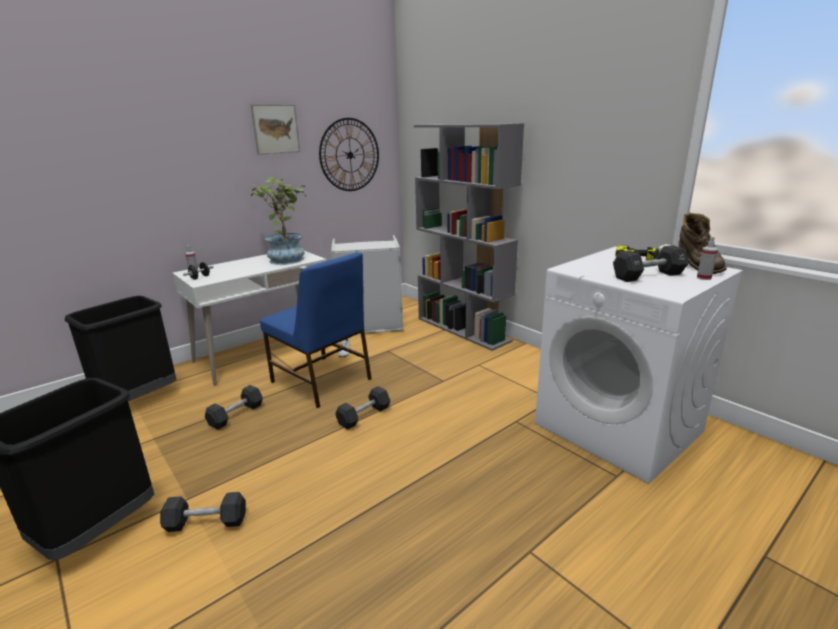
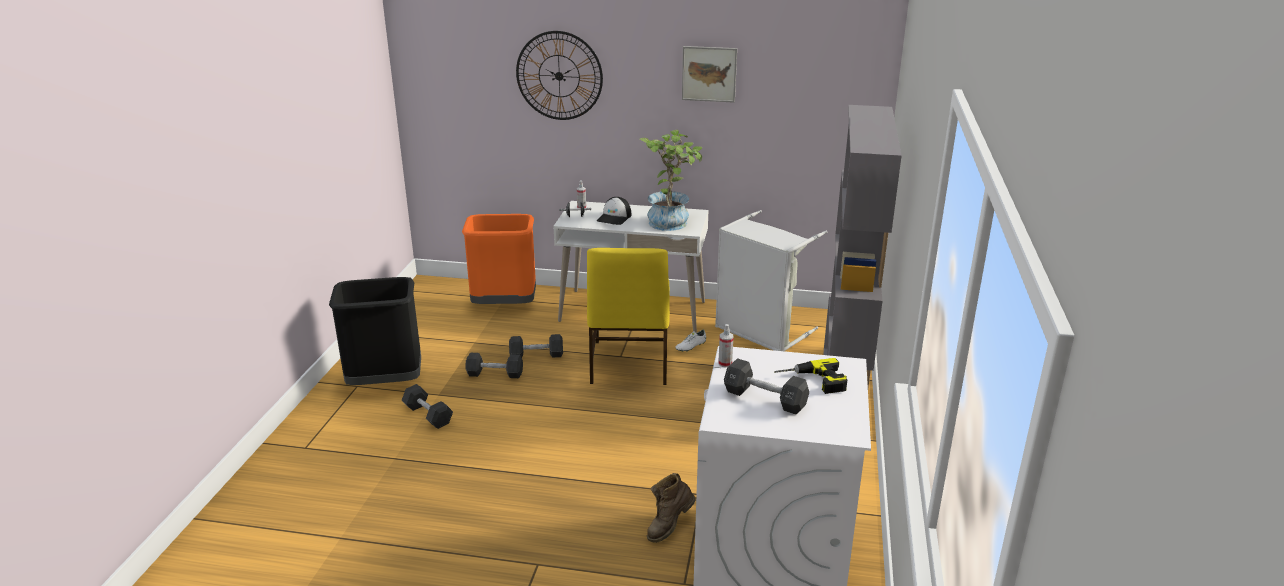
camera: 50 degrees right, 5 degrees up
black trash can [65,296,177,401] -> orange trash can [462,214,536,304]
blue chair [260,253,372,408] -> yellow chair [587,248,670,385]
wall clock [319,118,379,191] -> wall clock moved to [516,31,603,120]
black dumbbell [335,386,391,430] -> black dumbbell moved to [465,353,523,378]
brown boot [679,212,727,274] -> brown boot moved to [647,473,696,543]
spray bottle [697,237,718,280] -> spray bottle moved to [718,324,733,368]
none -> cap [597,197,631,225]

